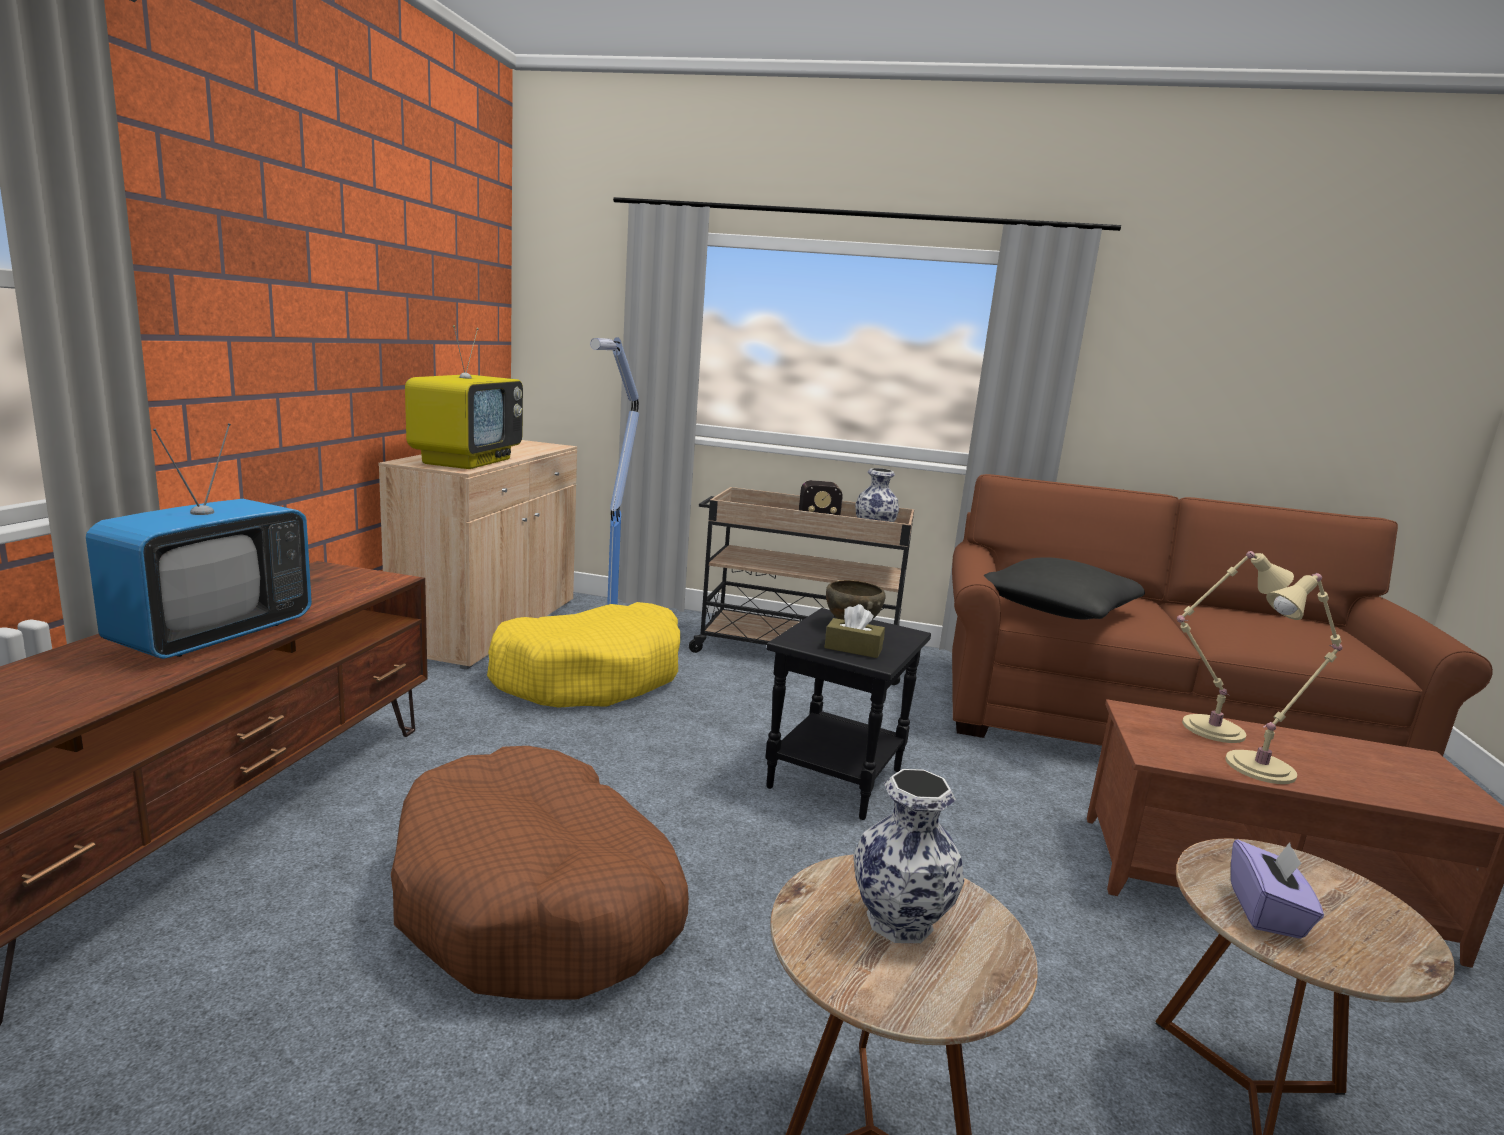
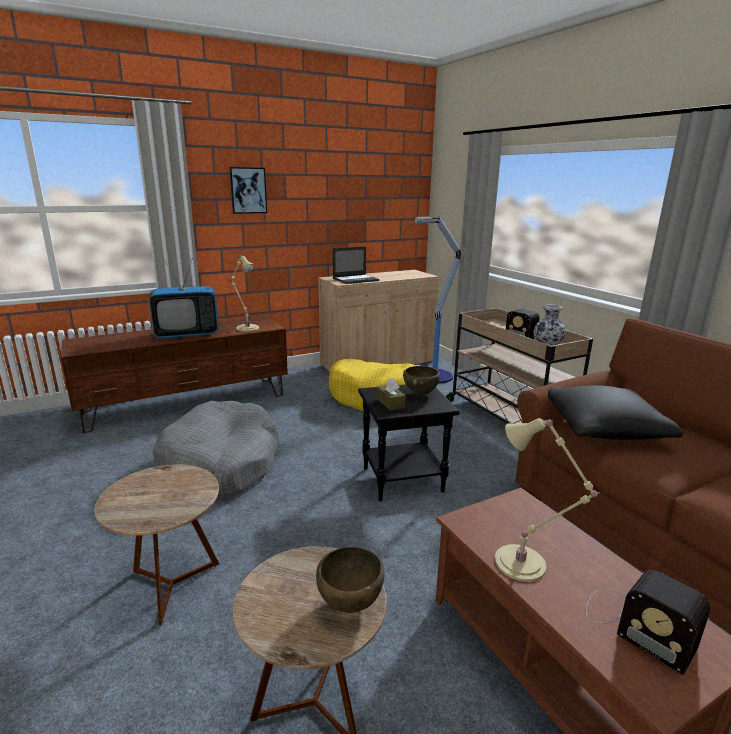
camera: 50 degrees right, 5 degrees up
brown dog bed [391,746,689,999] -> grey dog bed [153,401,279,497]
television [405,325,523,469] -> laptop [333,247,380,284]
vase [853,769,964,943] -> none
beige table lamp [1177,551,1294,743] -> beige table lamp moved to [229,255,259,332]
purple tissue box [1231,839,1324,939] -> none
none -> picture [229,167,267,214]
none -> brown bowl [316,547,385,613]
none -> radio [586,570,710,675]

